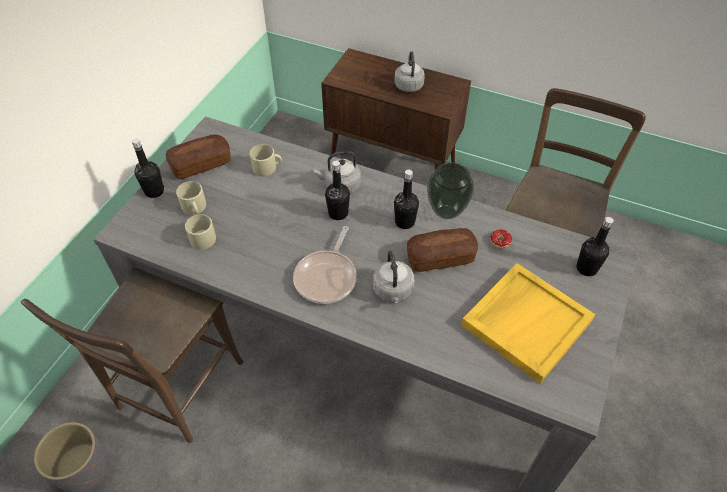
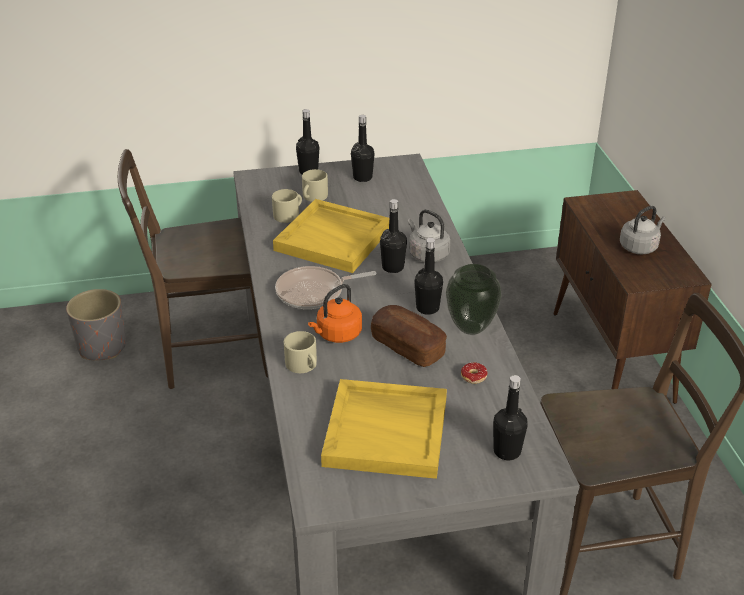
camera: 55 degrees right, 15 degrees down
bread [166,134,231,179] -> black bottle [351,115,375,182]
beige mug [250,144,282,176] -> beige mug moved to [284,331,317,373]
grey kettle [373,251,414,303] -> orange kettle [308,284,362,343]
none -> yellow tray [273,199,389,273]

